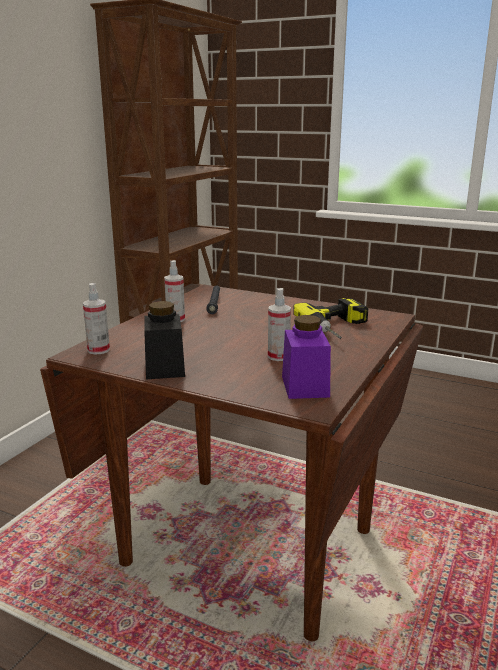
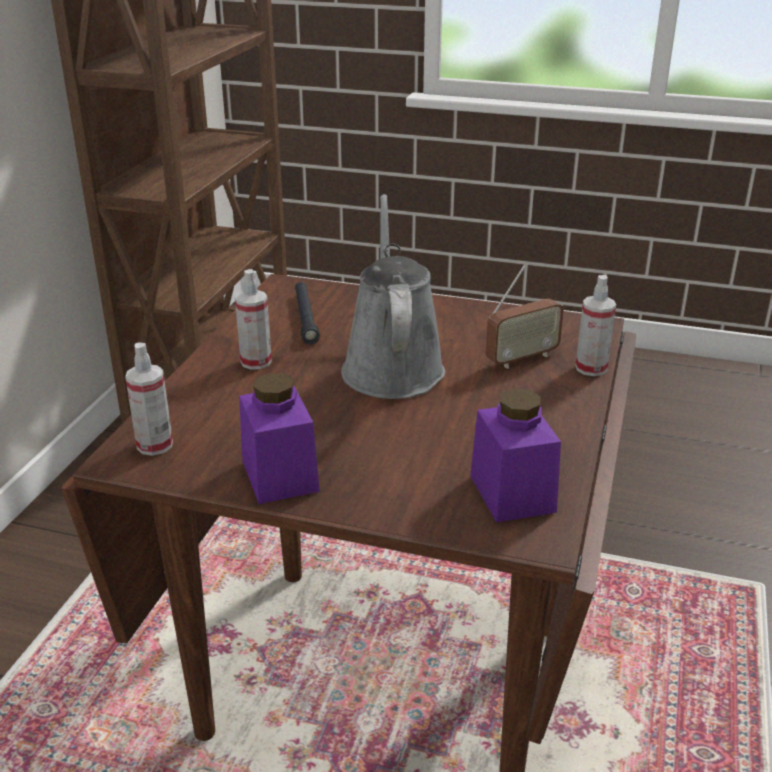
camera: 10 degrees left, 10 degrees up
black jar [144,301,185,379] -> purple jar [239,373,320,504]
spray bottle [268,288,291,361] -> spray bottle moved to [576,275,616,376]
power drill [293,298,368,339] -> radio [485,264,564,368]
none -> grey watering can [341,194,445,399]

